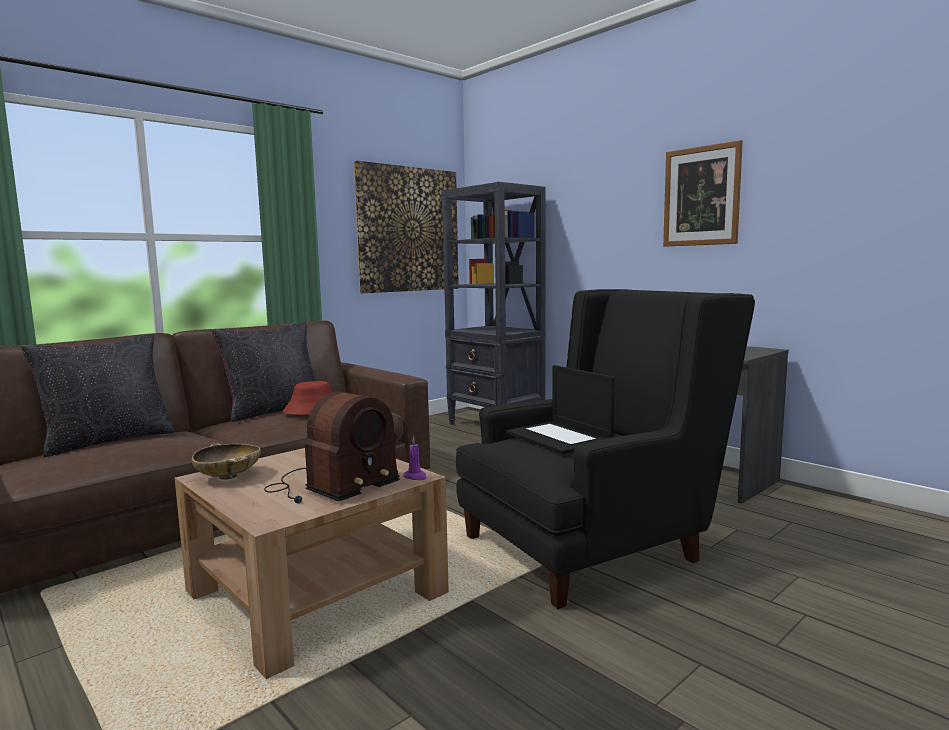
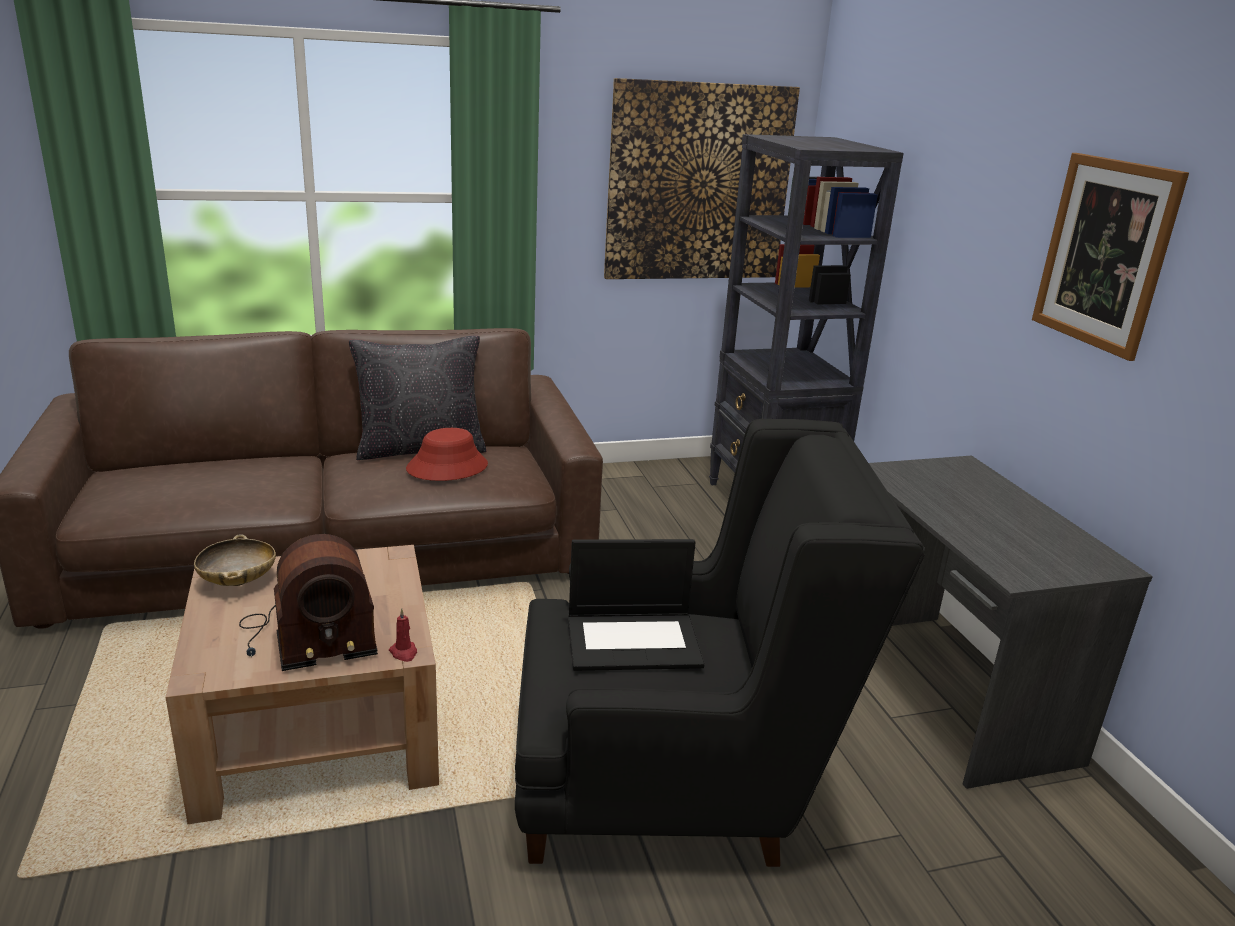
camera: 25 degrees right, 15 degrees up
black pillow [21,334,175,457] -> none
purple candle [403,437,427,480] -> red candle [389,608,417,662]
laptop [506,365,615,454] -> laptop turned 90 degrees counterclockwise [568,539,705,671]

